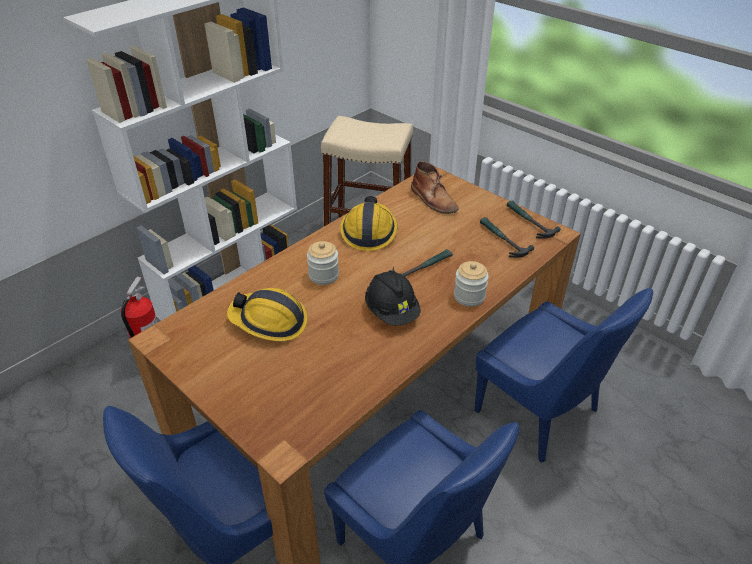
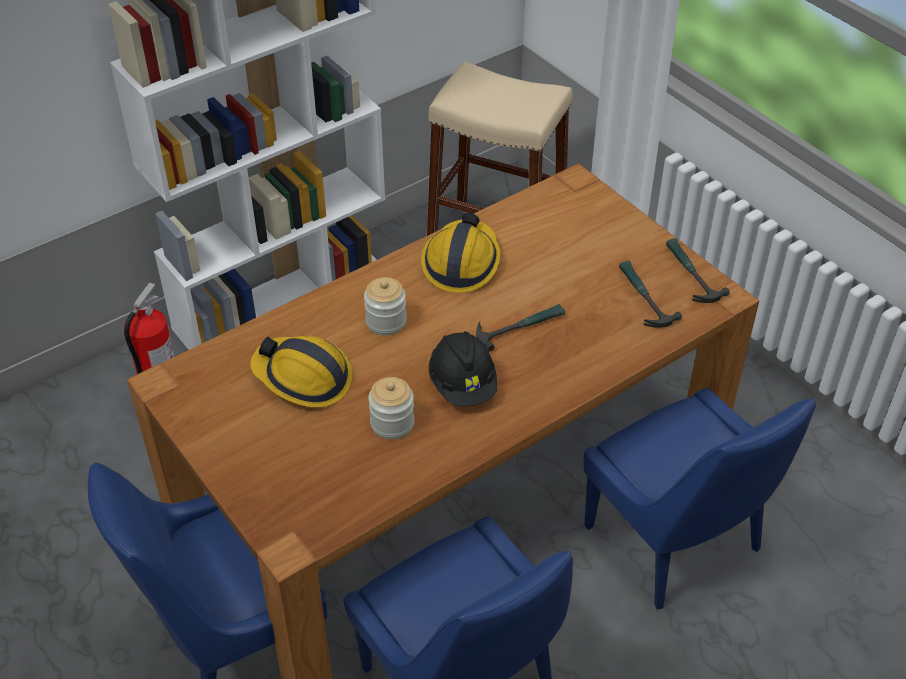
camera: 10 degrees right, 5 degrees up
brown boot [411,161,459,214] -> none
jar [454,261,489,307] -> jar moved to [368,377,414,440]

